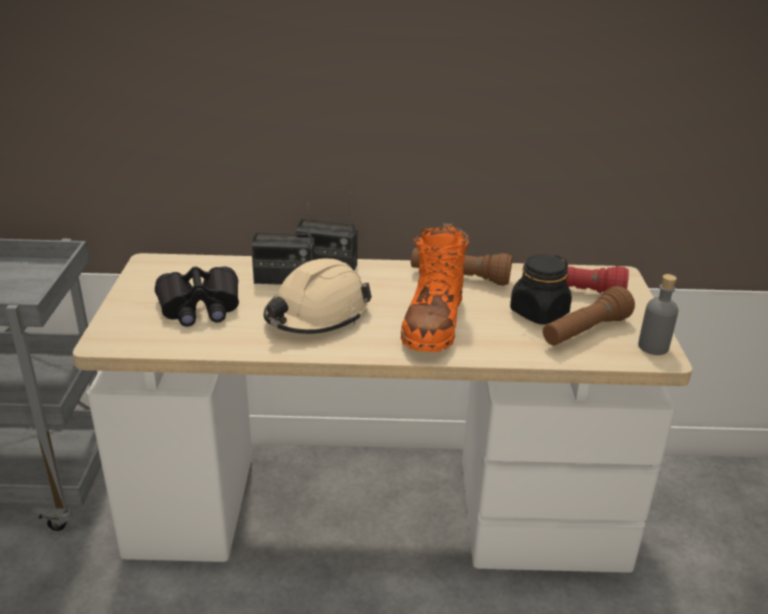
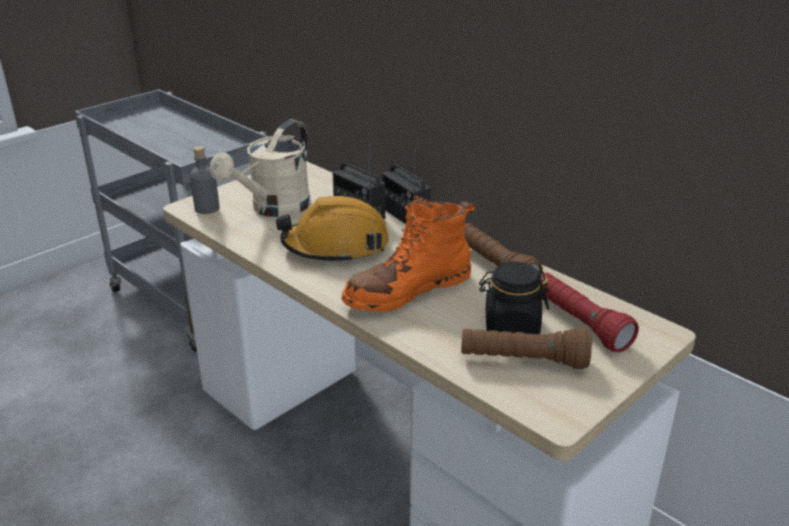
camera: 45 degrees right, 0 degrees up
black binoculars [155,267,239,327] -> beige watering can [210,119,311,217]
beige hard hat [264,258,372,334] -> orange hard hat [276,196,389,264]
grey bottle [638,274,678,355] -> grey bottle moved to [190,146,219,214]

